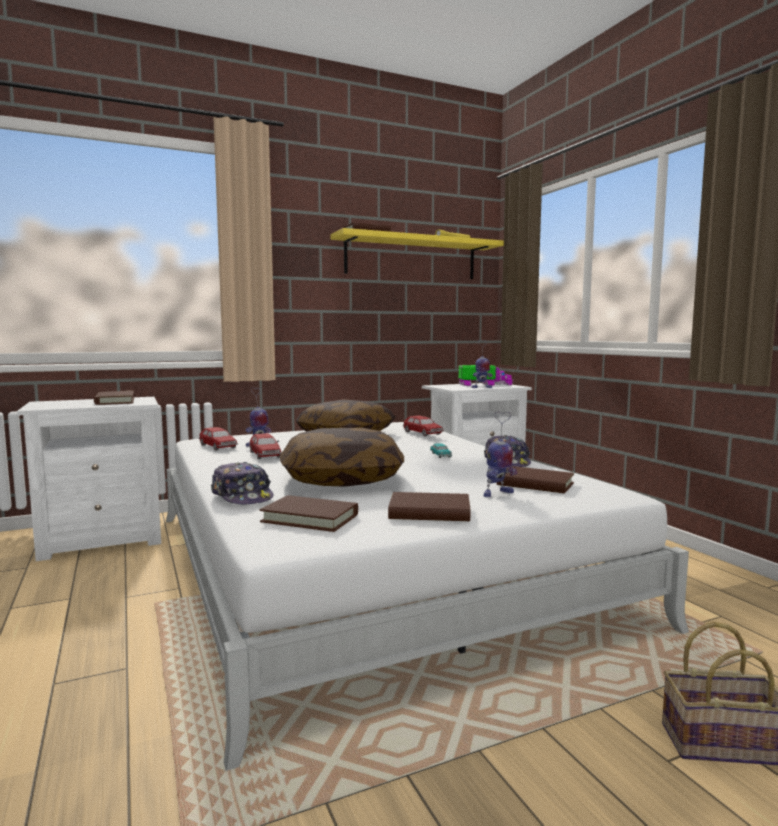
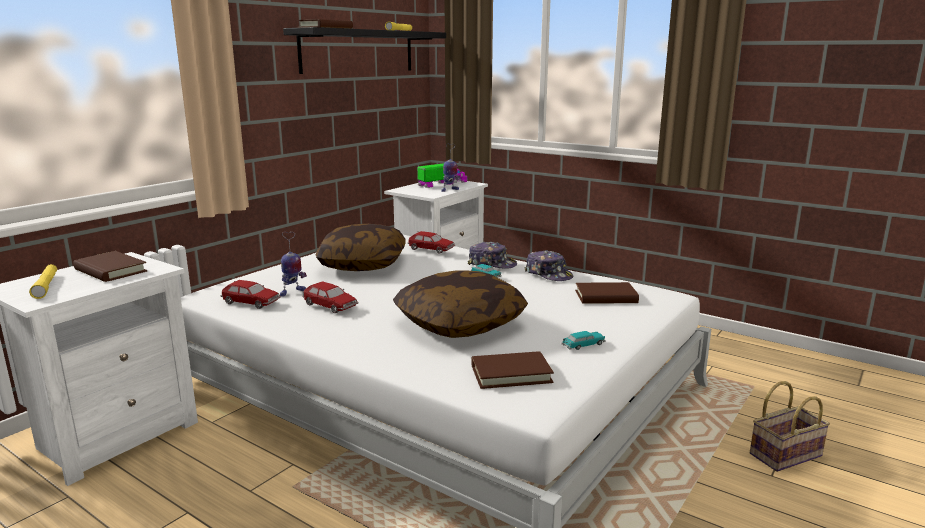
camera: 30 degrees left, 10 degrees up
cap [211,462,273,504] -> cap moved to [468,242,517,269]
yellow shelf [330,228,504,279] -> black shelf [283,27,446,74]
brown book [388,492,470,521] -> toy car [561,331,606,350]
toy robot [484,412,517,497] -> none
none -> yellow flashlight [29,264,57,299]

